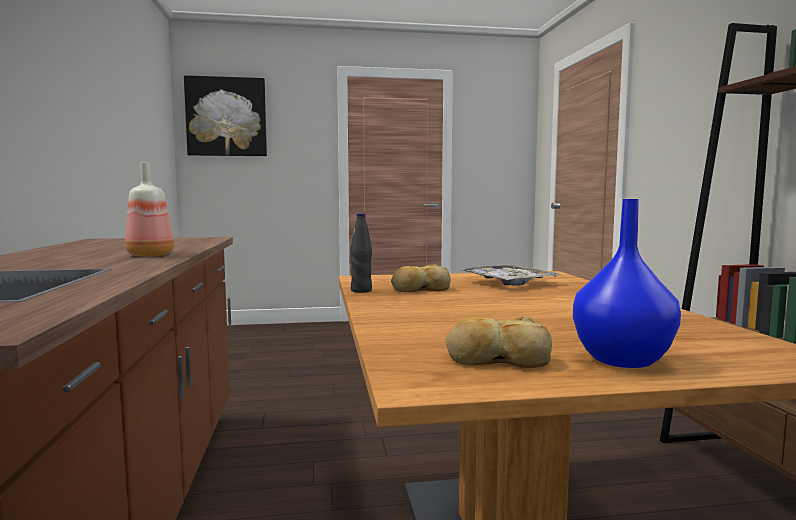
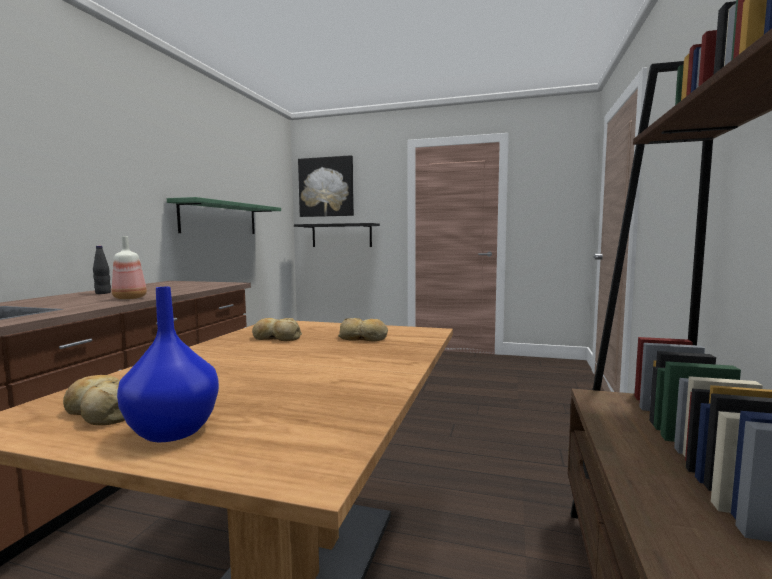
camera: 25 degrees right, 0 degrees up
black bottle [350,213,372,293] -> black bottle moved to [93,246,111,294]
tray [461,265,561,286] -> bread [338,318,388,341]
none -> green shelf [167,197,281,234]
none -> black shelf [294,223,380,247]

